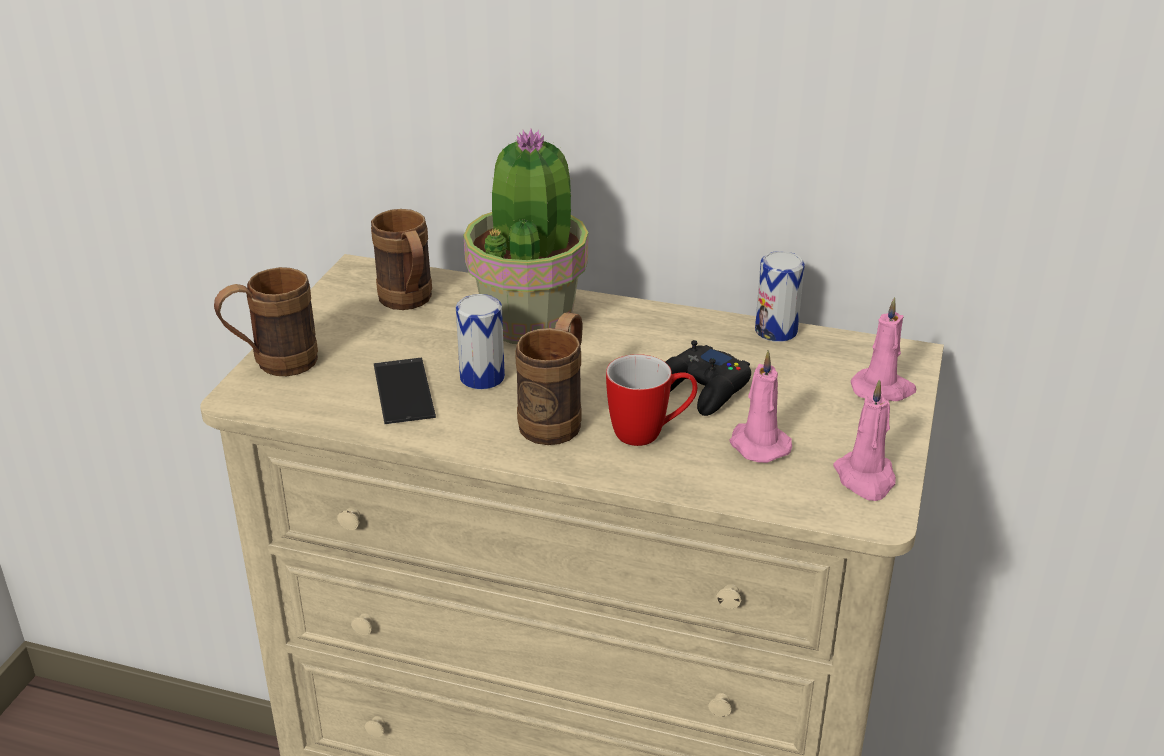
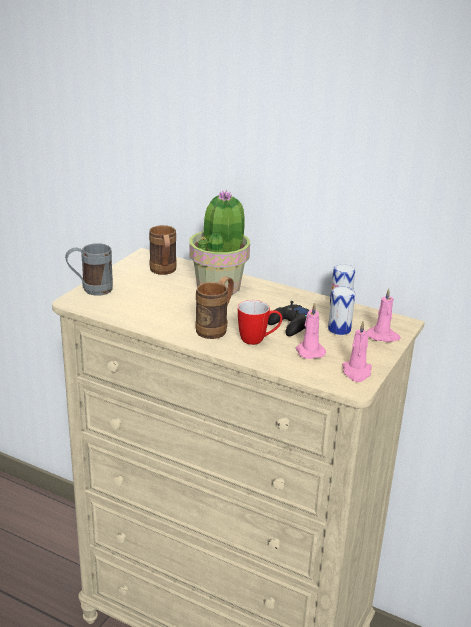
camera: 10 degrees right, 5 degrees down
brown mug [214,267,318,376] -> grey mug [65,243,113,296]
phone [374,357,436,424] -> none
can [456,294,505,390] -> can moved to [328,286,355,335]

